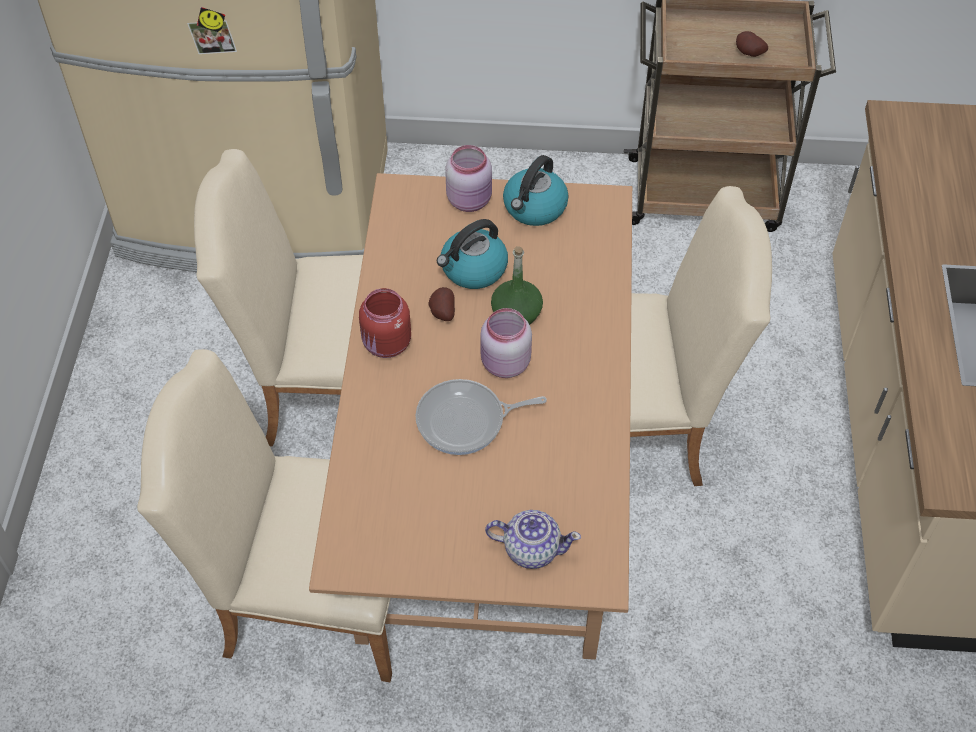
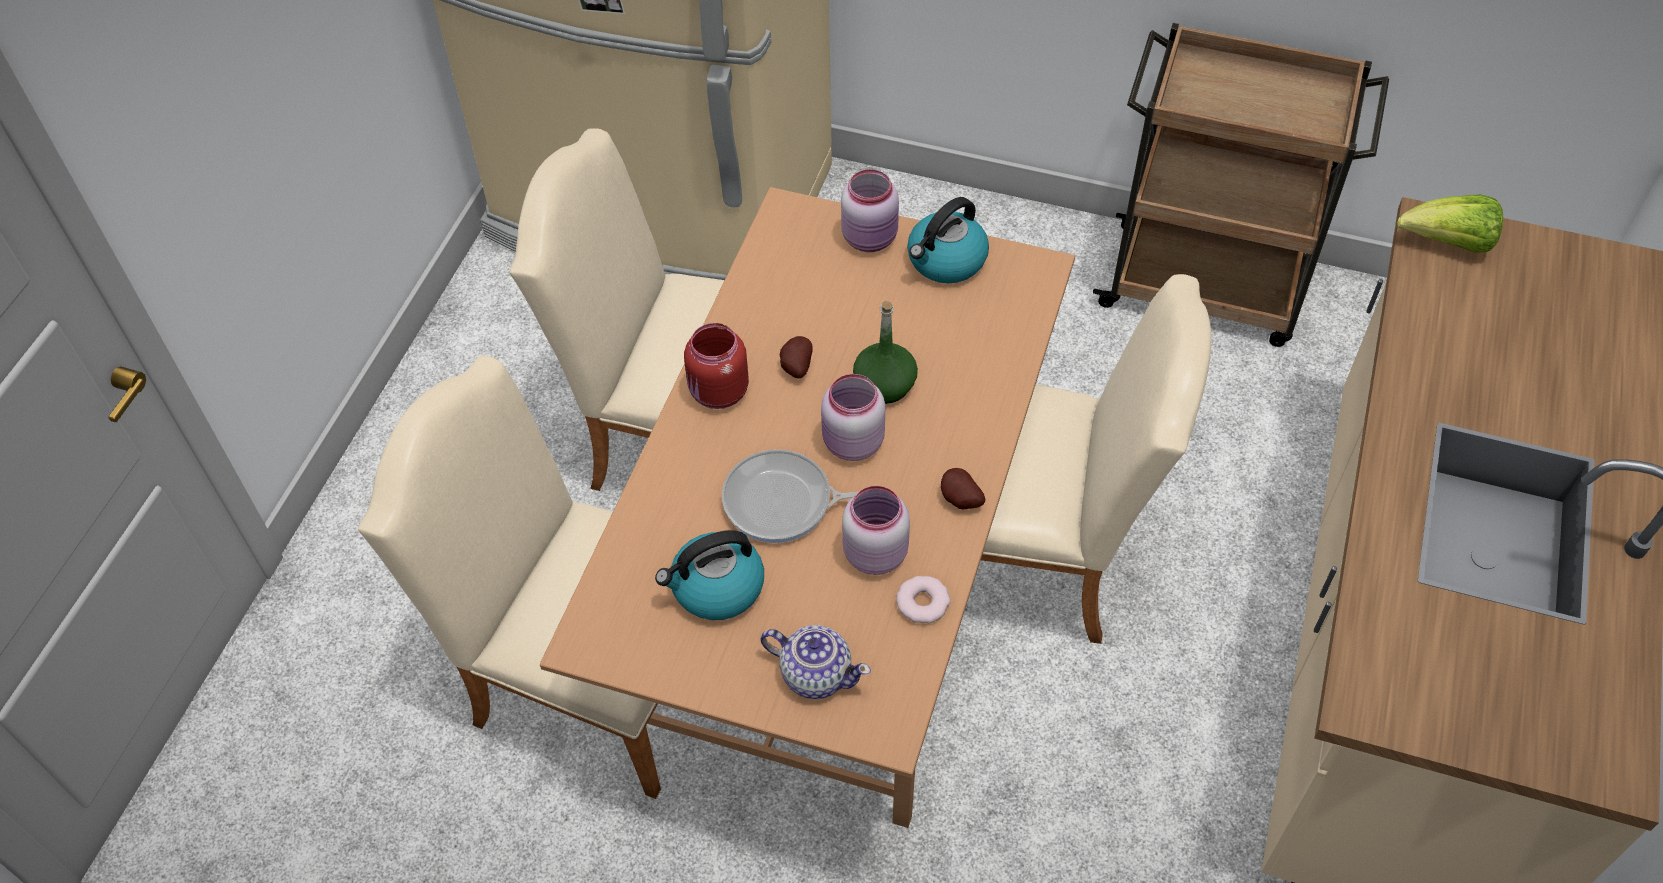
camera: 15 degrees right, 0 degrees up
kettle [437,219,508,289] -> kettle moved to [655,530,764,620]
potato [736,31,768,57] -> potato moved to [941,468,985,509]
none -> pink jar [842,486,910,575]
none -> donut [896,576,951,623]
none -> lettuce [1397,194,1503,253]

